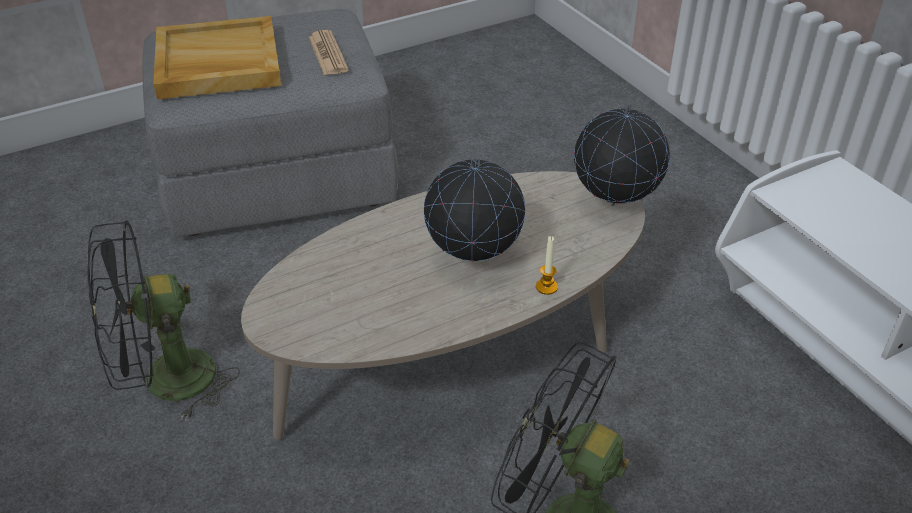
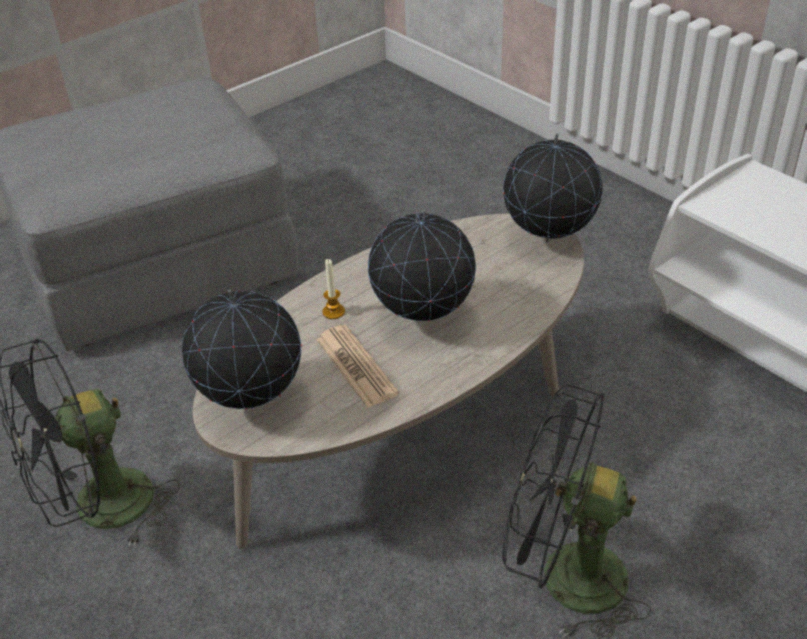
camera: 10 degrees left, 0 degrees up
beige tray [153,16,281,99] -> none
newspaper [309,30,349,75] -> newspaper moved to [317,325,399,408]
candle [536,236,558,295] -> candle moved to [322,259,345,319]
none -> globe [182,290,302,409]

